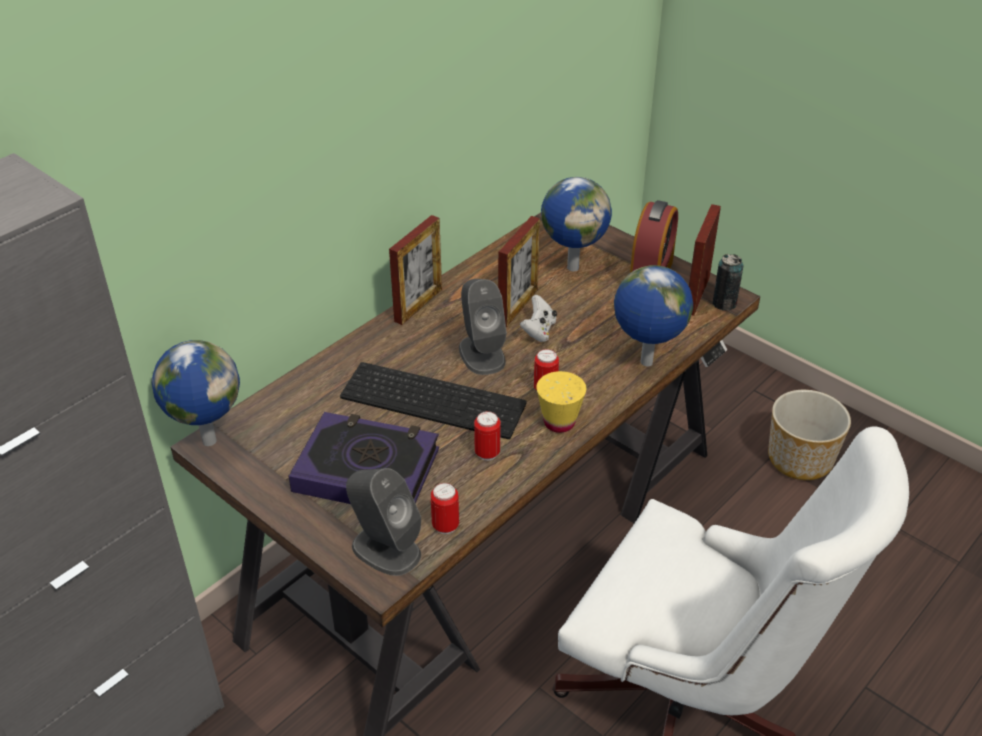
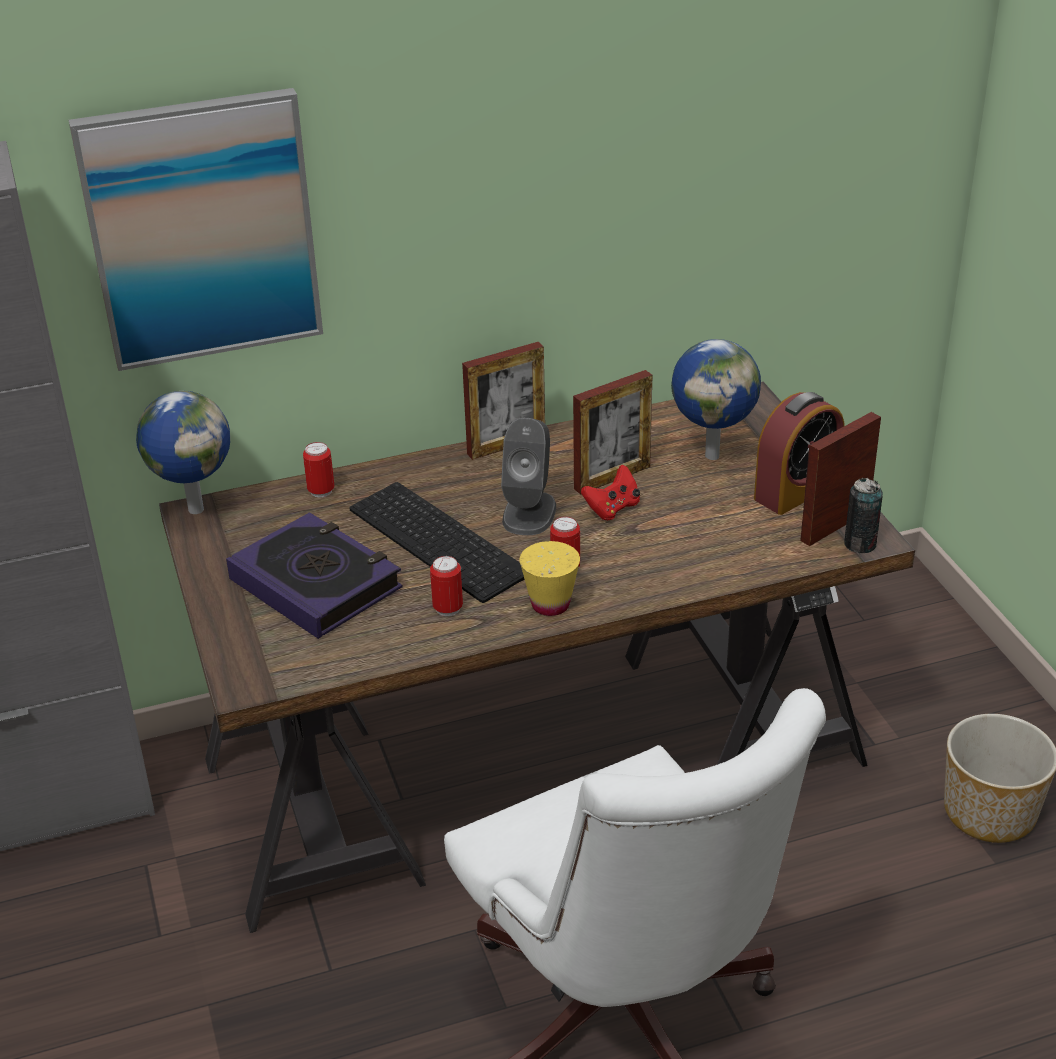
camera: 30 degrees right, 5 degrees down
grey speaker [346,468,421,576] -> none
can [431,483,459,534] -> can moved to [303,442,334,498]
white game controller [520,295,557,342] -> red game controller [581,464,640,520]
globe [614,265,693,367] -> none
none -> picture [69,88,323,371]

